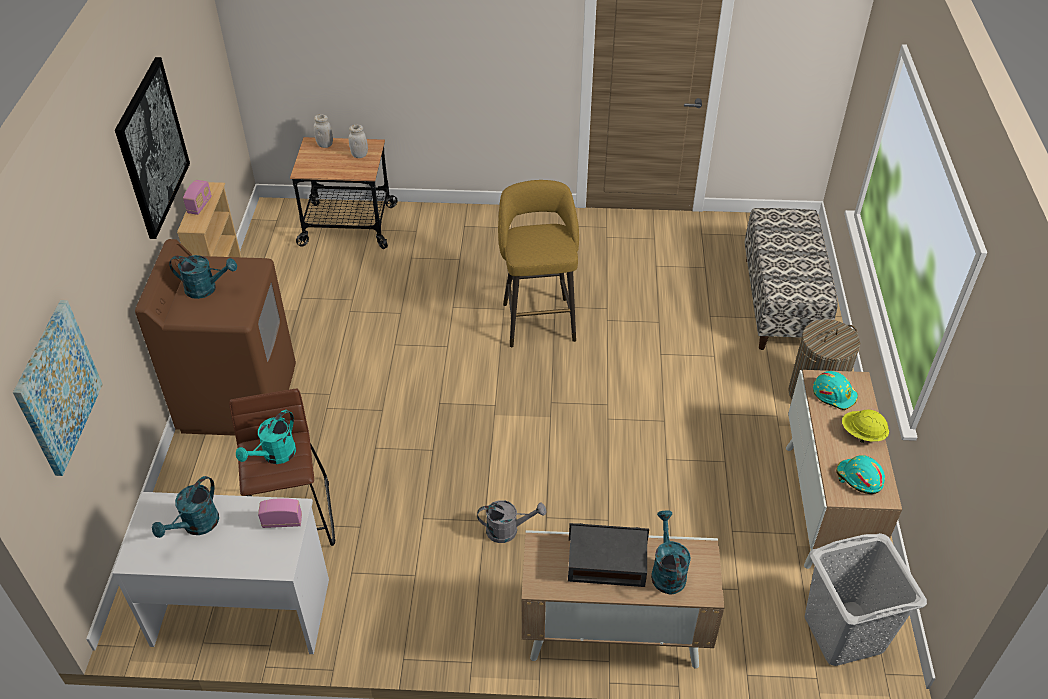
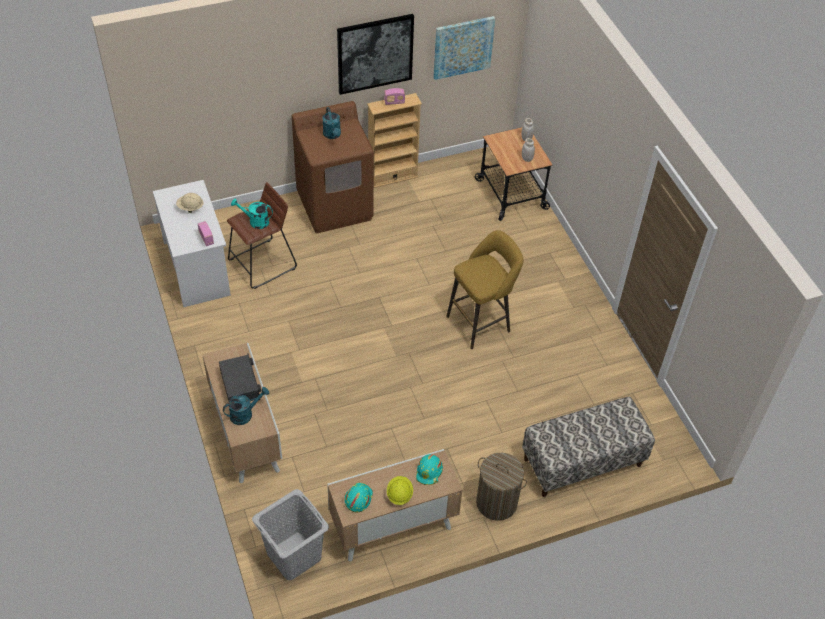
camera: 65 degrees right, 5 degrees up
picture [13,300,103,476] -> picture moved to [433,16,495,80]
turquoise watering can [152,476,219,538] -> beige hard hat [176,193,204,213]
grey watering can [477,500,546,543] -> none

